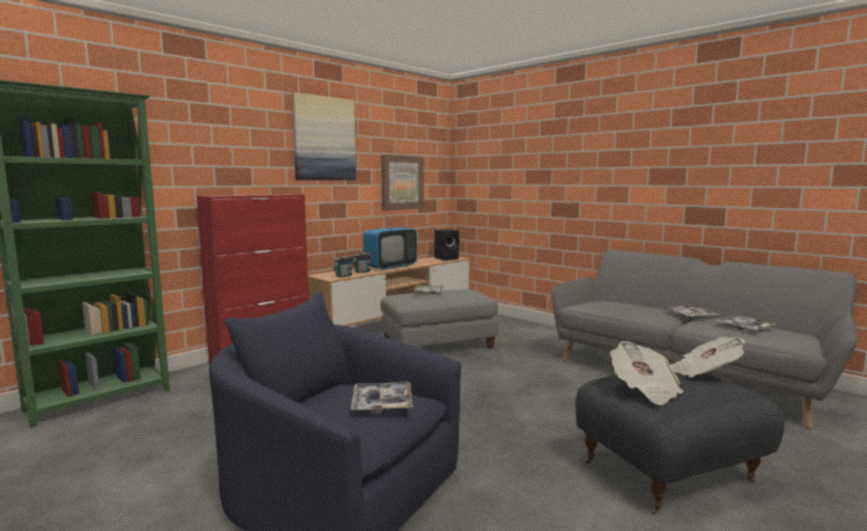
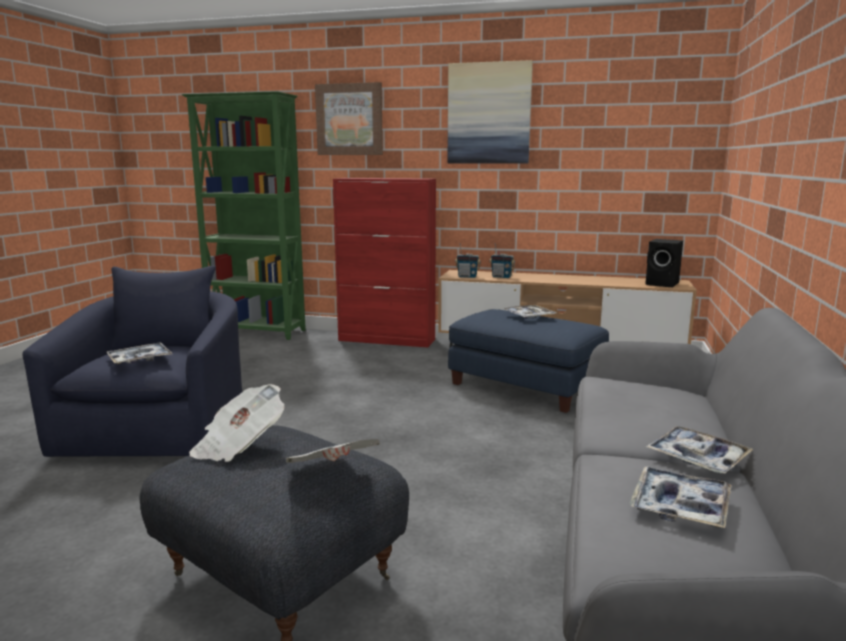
camera: 60 degrees right, 5 degrees up
television [363,204,417,270] -> none
grey ottoman [380,289,498,349] -> blue ottoman [448,309,609,413]
picture [381,155,424,211] -> picture moved to [315,82,383,155]

